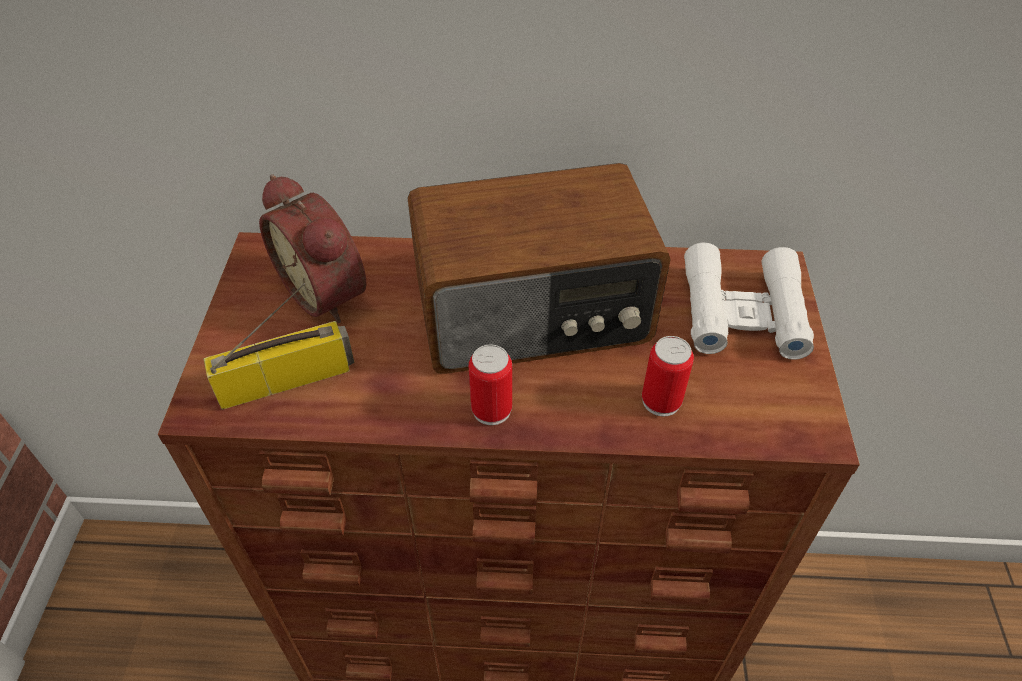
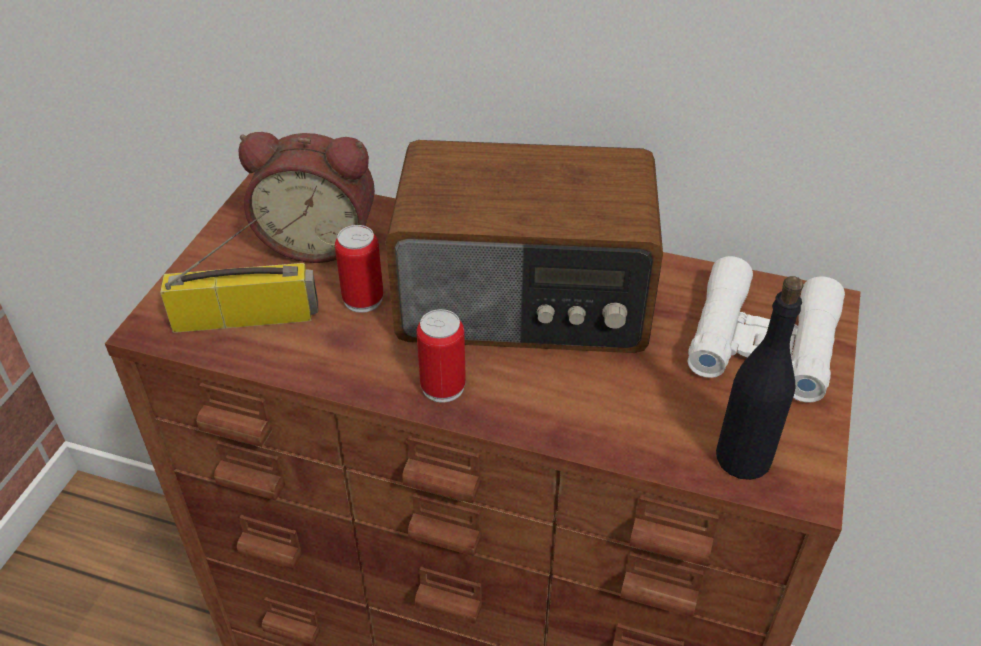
camera: 15 degrees right, 5 degrees down
alarm clock [259,174,366,323] -> alarm clock turned 60 degrees counterclockwise [238,132,375,263]
can [642,336,694,416] -> can moved to [335,225,383,313]
none -> black bottle [716,276,804,480]

